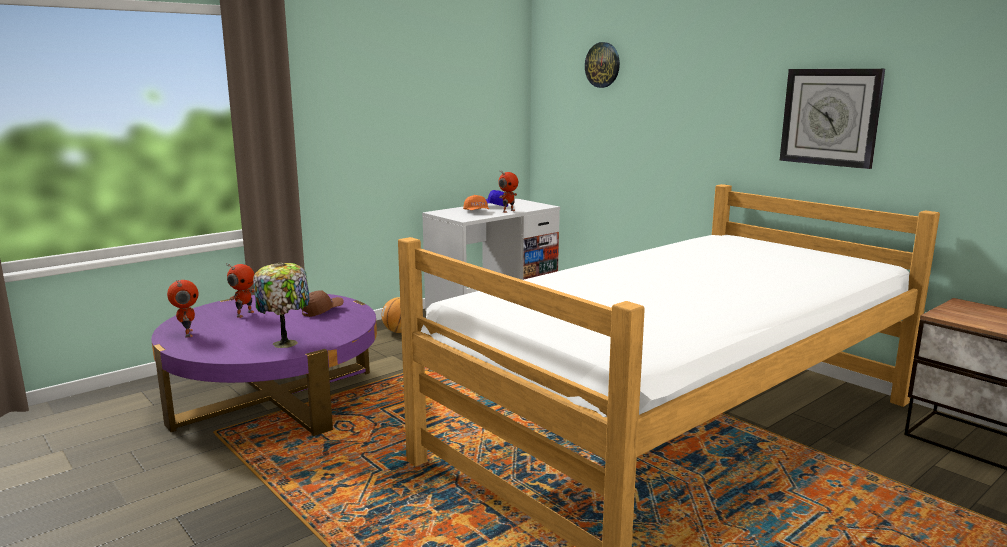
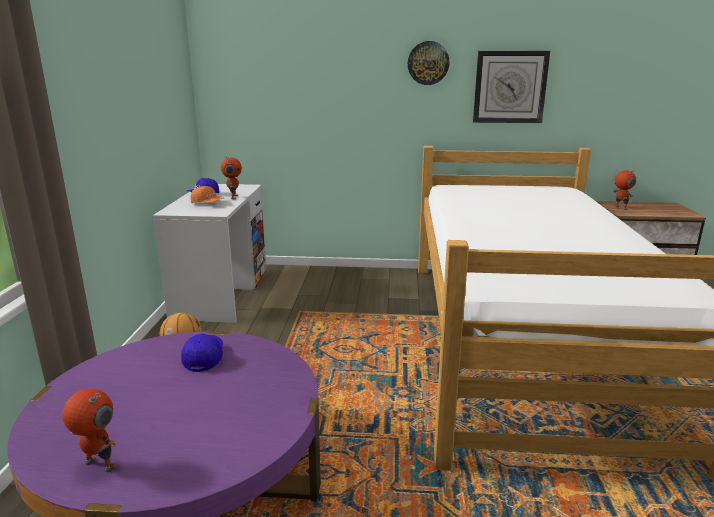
camera: 45 degrees left, 5 degrees up
toy robot [226,264,255,318] -> toy robot moved to [613,169,636,210]
table lamp [253,262,310,348] -> none
brown cap [302,290,343,317] -> blue cap [181,334,223,372]
wall clock [585,42,620,88] -> wall clock moved to [408,41,449,85]

